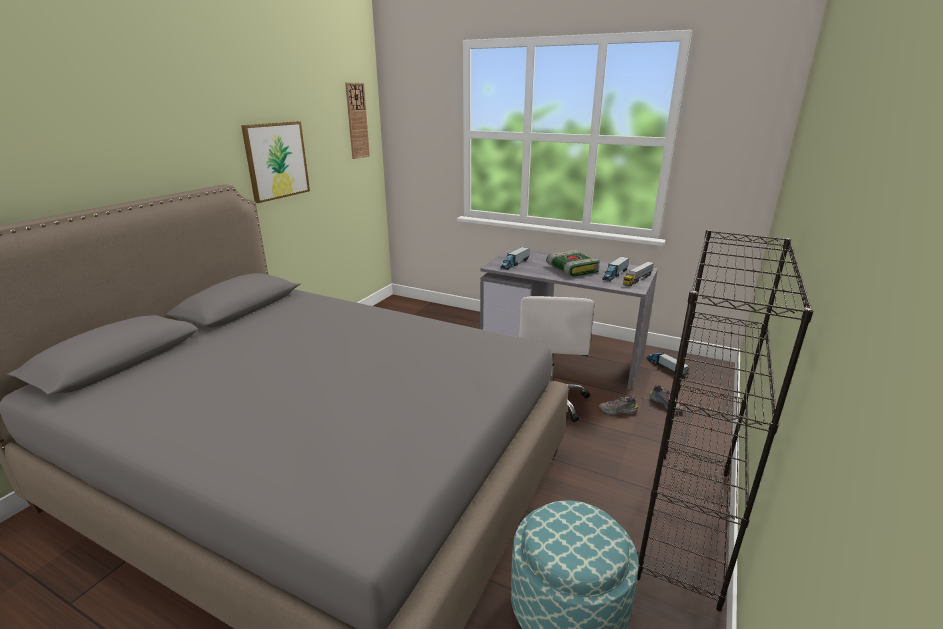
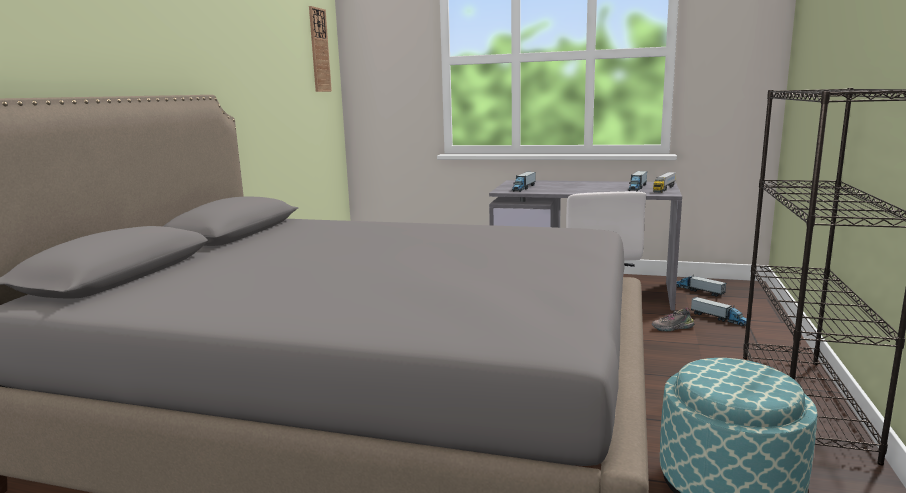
camera: 10 degrees left, 10 degrees down
picture [241,121,310,203] -> none
book [546,250,600,276] -> none
shoe [649,384,683,412] -> toy truck [691,297,747,326]

